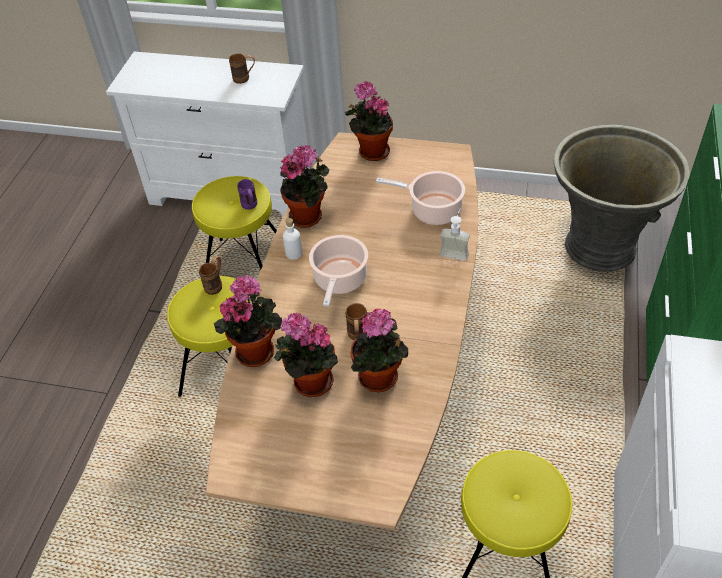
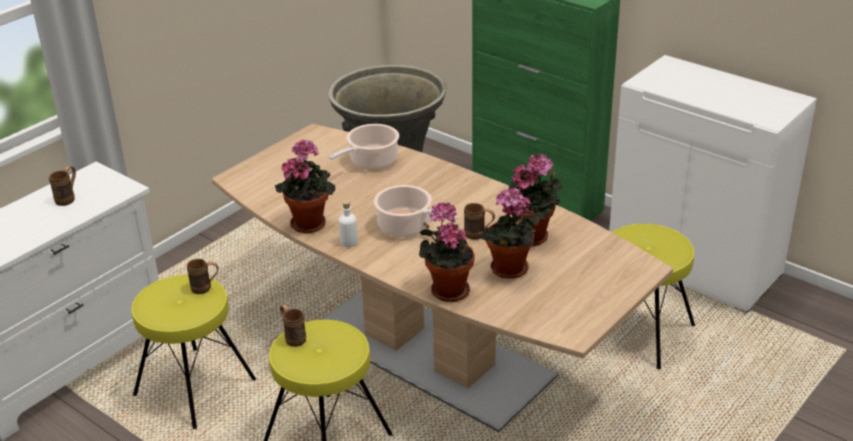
camera: 65 degrees left, 15 degrees down
purple mug [237,179,257,210] -> brown mug [187,259,219,294]
potted plant [345,81,393,161] -> none
soap dispenser [440,208,470,261] -> none

